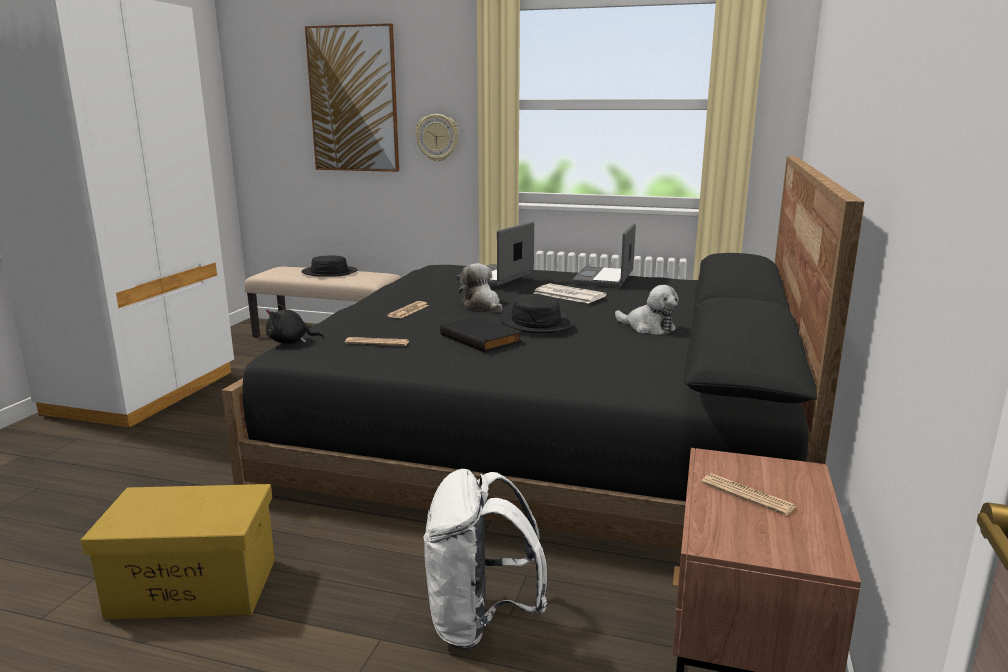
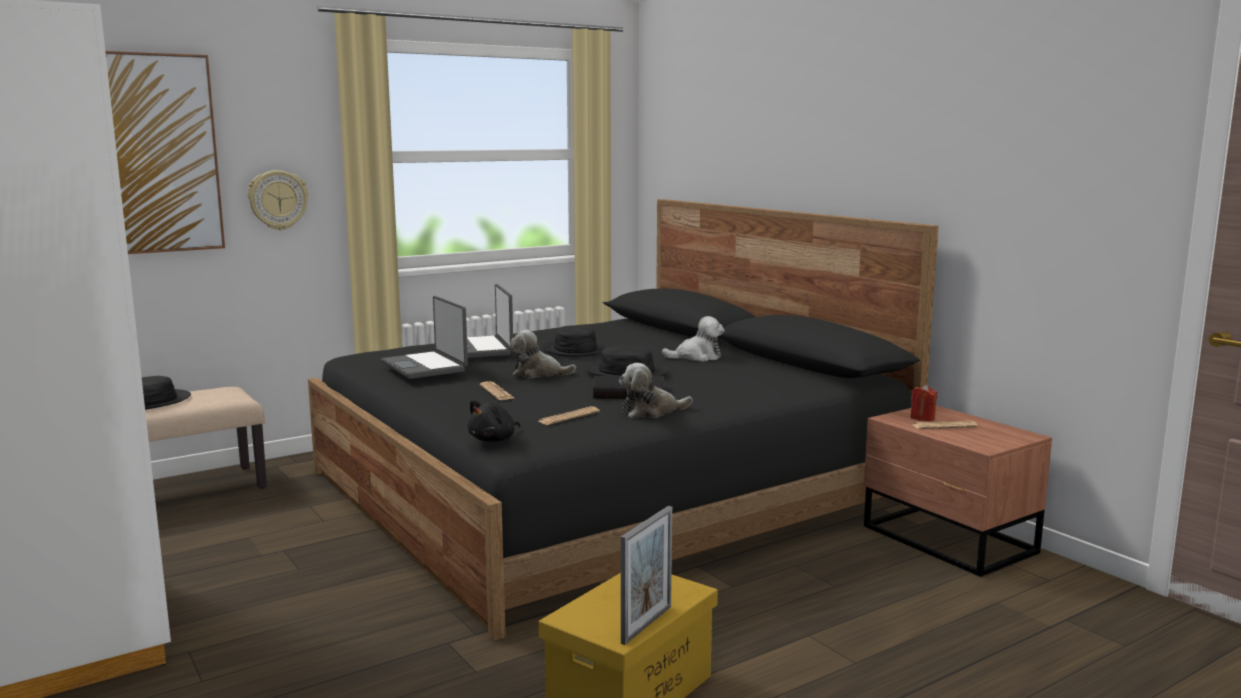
camera: 50 degrees left, 5 degrees down
white backpack [423,469,547,650] -> none
newspaper [533,283,607,304] -> black hat [544,325,607,357]
laptop [572,223,636,287] -> laptop moved to [381,296,468,379]
none -> plush toy [619,363,693,418]
none -> picture frame [621,506,672,645]
none -> red candle [910,384,938,421]

